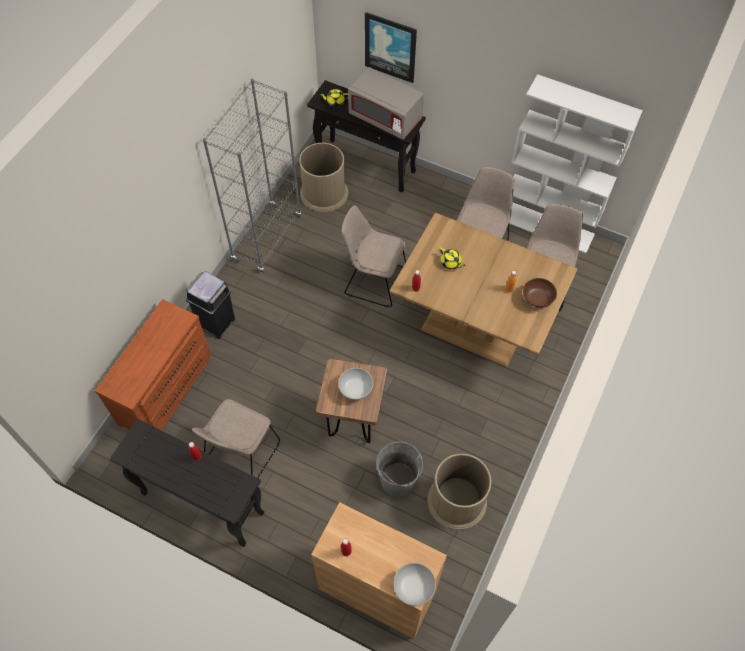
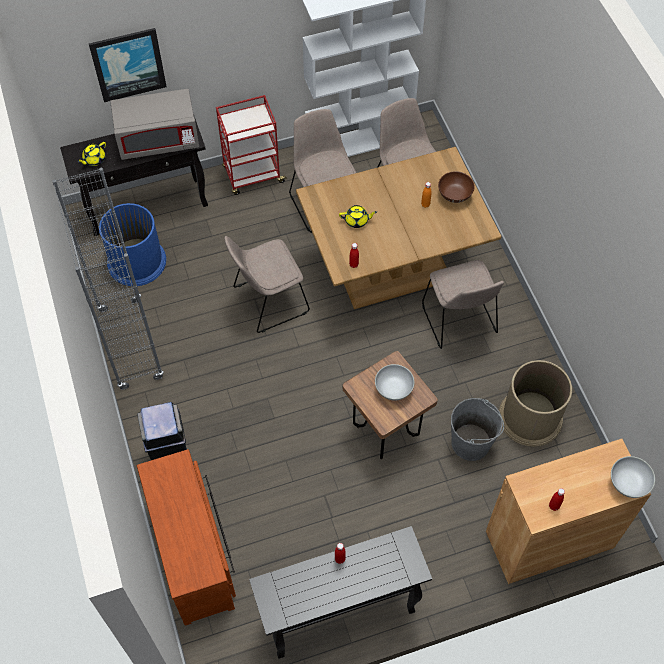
camera: 45 degrees left, 0 degrees up
beige chair [192,399,280,478] -> beige chair moved to [422,260,504,349]
brown trash can [299,143,348,212] -> blue trash can [99,203,166,286]
none -> red cart [216,95,287,195]

